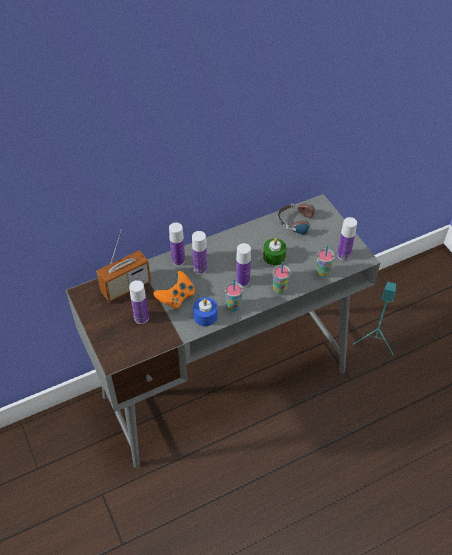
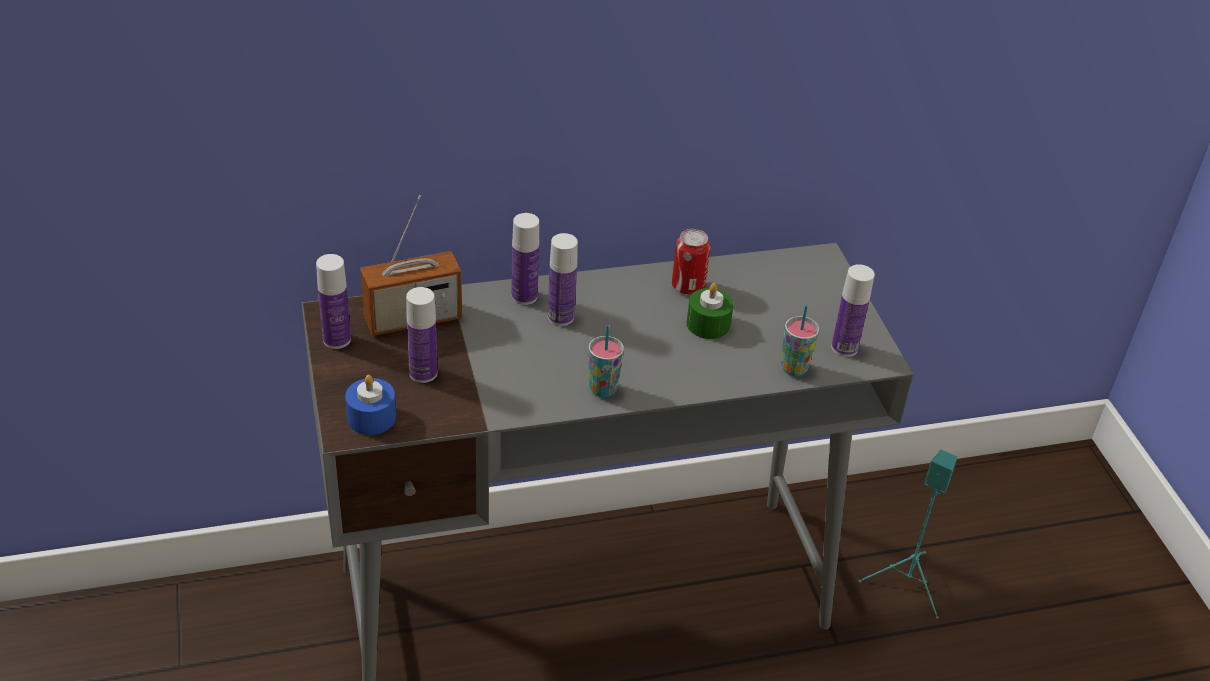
camera: 10 degrees right, 10 degrees down
orange game controller [153,271,195,309] -> none
blue candle [193,297,218,326] -> blue candle moved to [345,375,396,435]
bottle [236,243,251,287] -> bottle moved to [316,254,351,349]
cup [273,262,291,294] -> none
headphones [278,204,322,234] -> none
none -> can [672,229,710,295]

